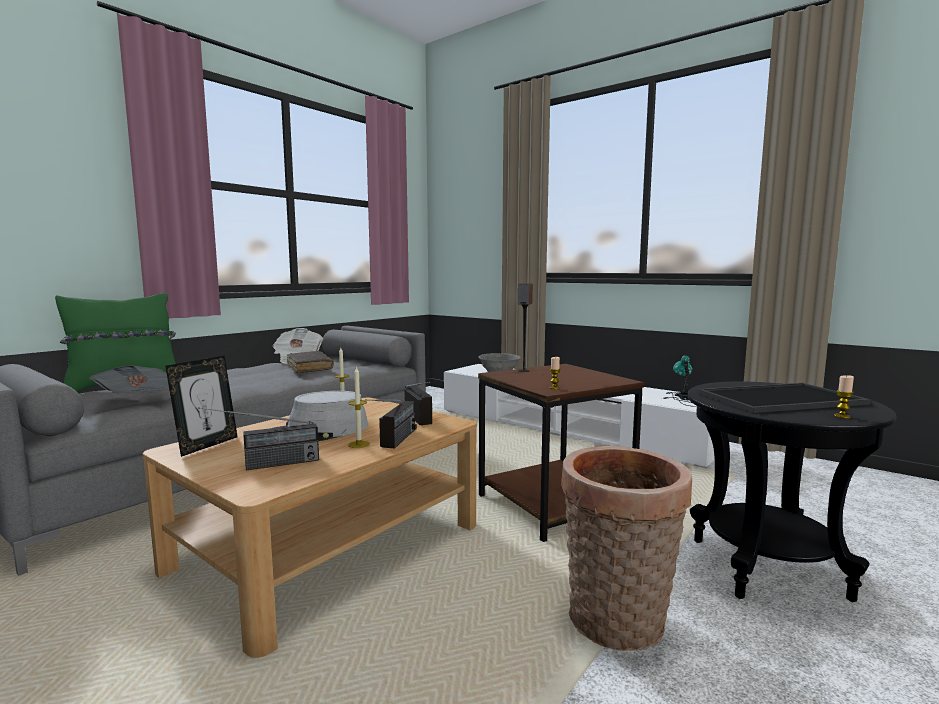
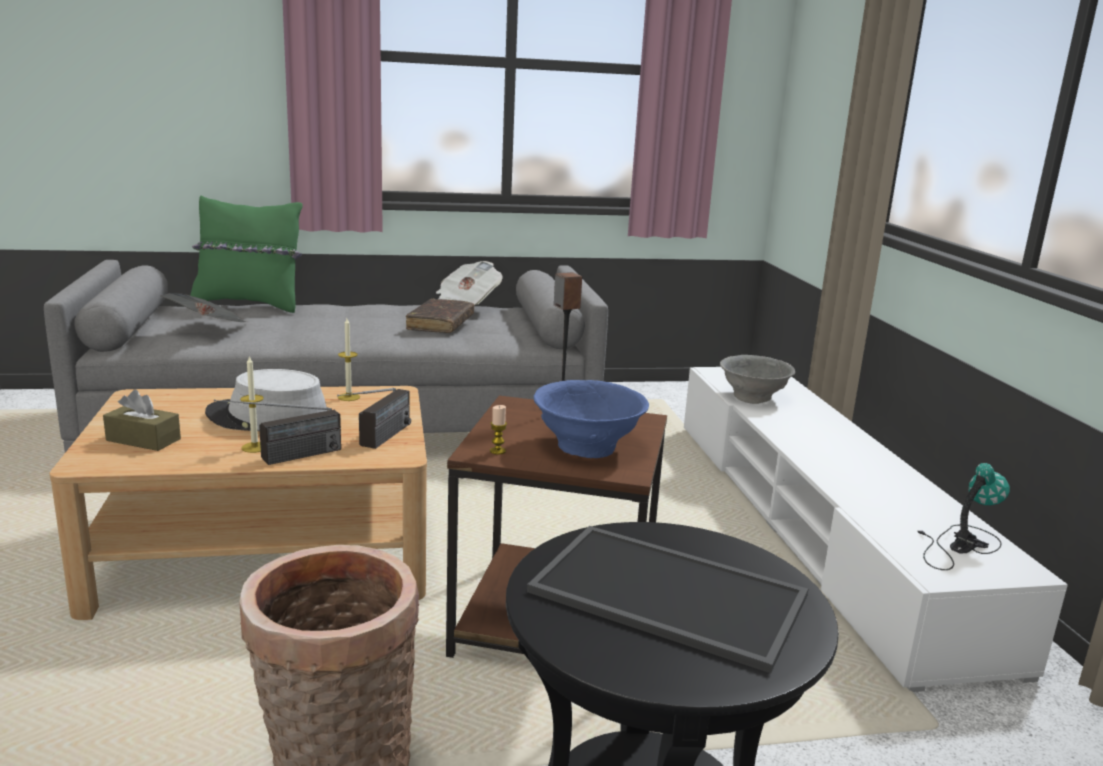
camera: 40 degrees right, 10 degrees up
picture frame [165,356,238,457] -> none
radio [198,407,319,470] -> brown tissue box [103,390,181,451]
candle [834,375,854,418] -> none
none -> blue bowl [534,380,649,458]

